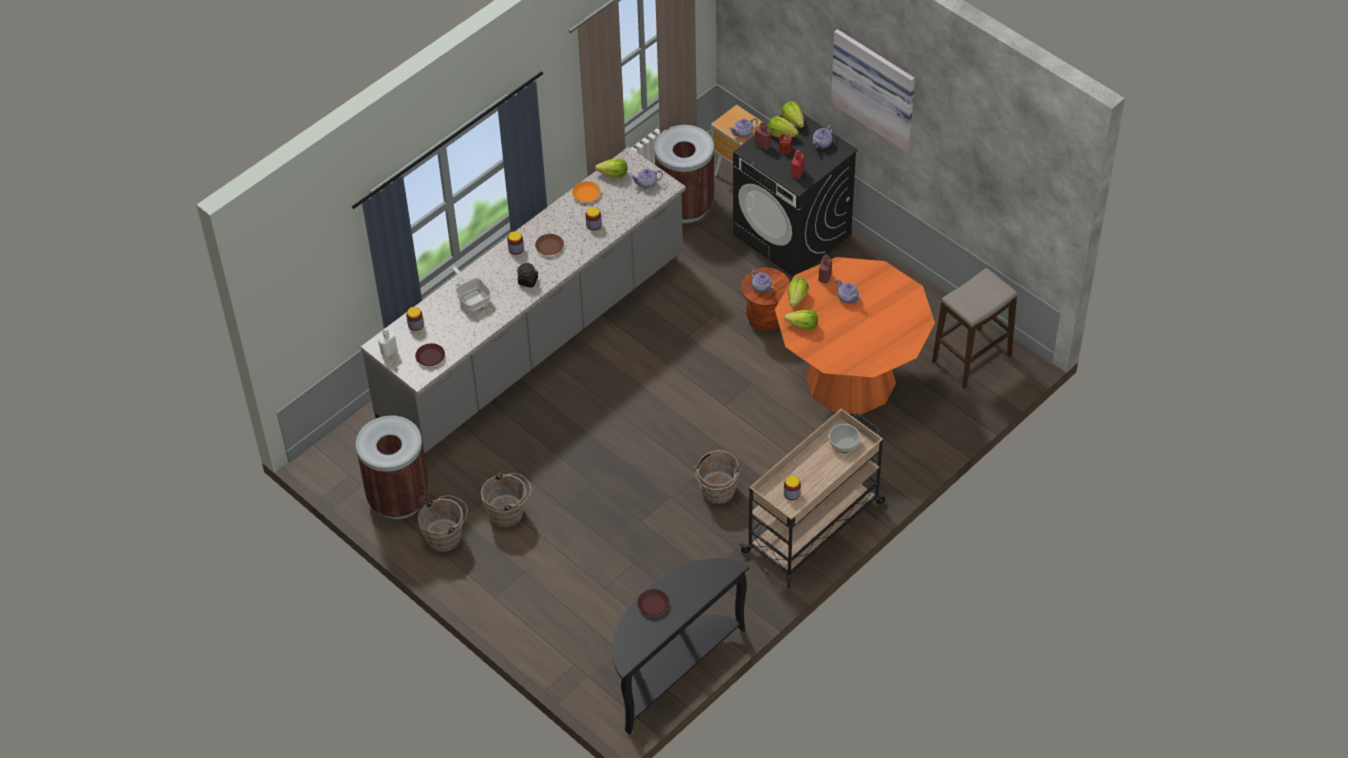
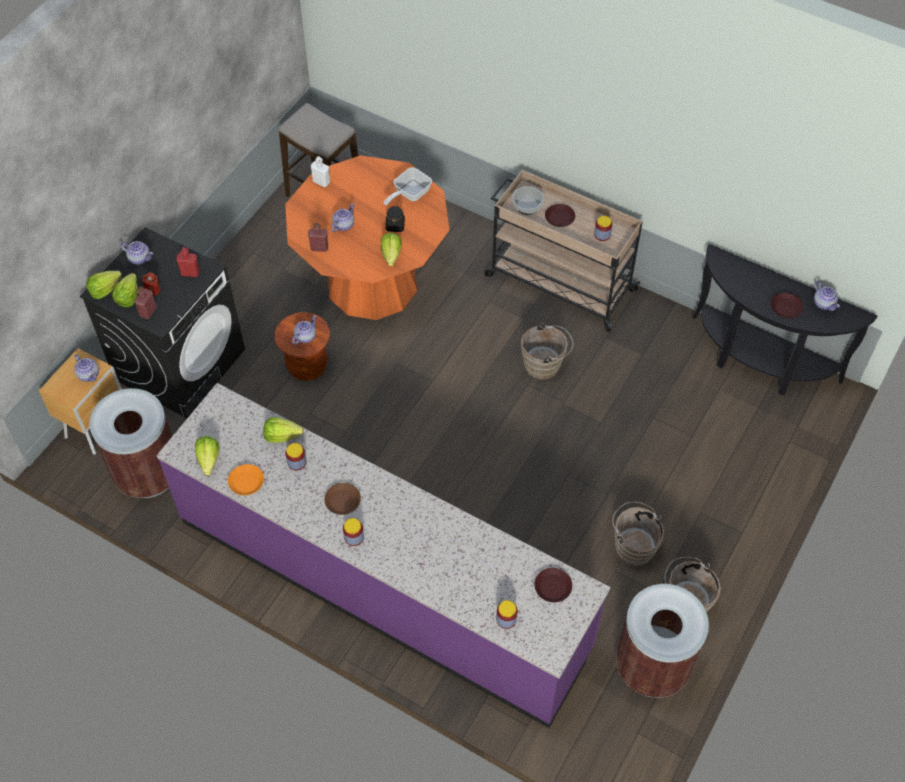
camera: 105 degrees left, 5 degrees up
grey counter [361,147,686,453] -> purple counter [157,383,610,728]
white bottle [378,328,397,357] -> white bottle moved to [311,156,330,187]
frying pan [451,266,491,310] -> frying pan moved to [384,167,432,205]
black jar [517,263,539,288] -> black jar moved to [386,205,405,232]
teapot [630,168,663,189] -> teapot moved to [814,281,840,311]
lettuce [788,277,809,307] -> lettuce moved to [263,417,304,443]
picture [831,29,915,152] -> none
none -> brown plate [545,204,575,227]

